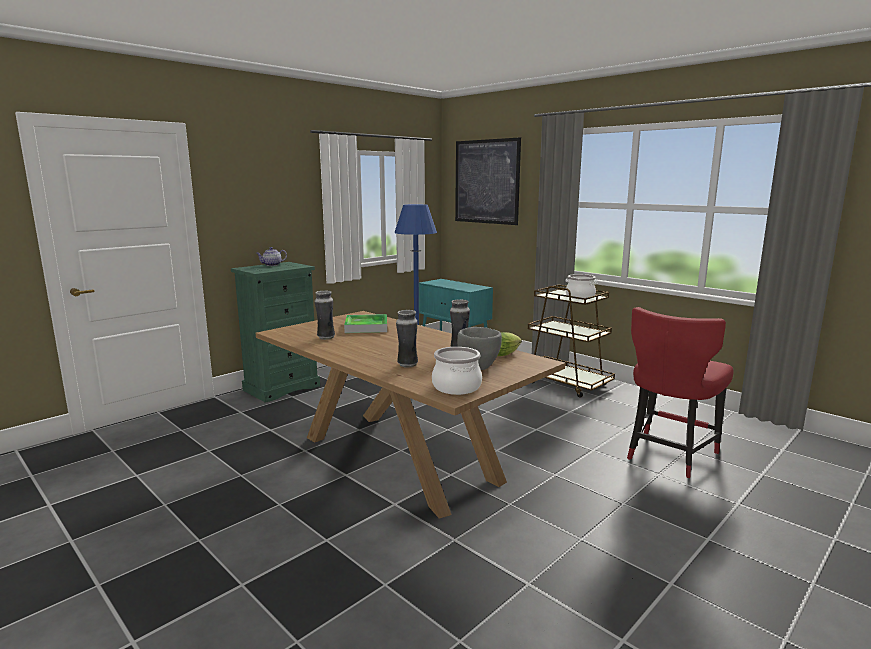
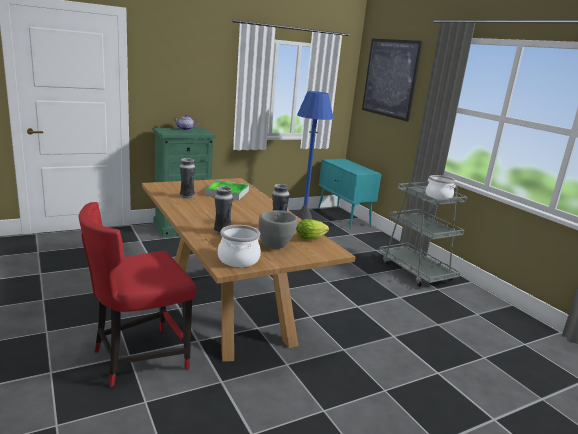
camera: 15 degrees right, 5 degrees up
brown cart [528,284,615,398] -> grey cart [379,182,467,287]
red chair [627,307,734,478] -> red chair moved to [79,202,197,387]

